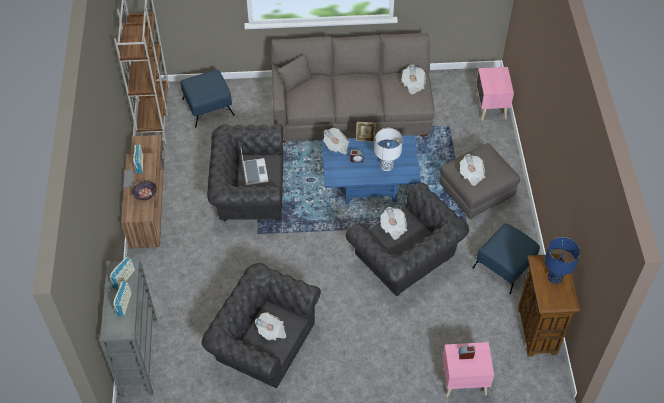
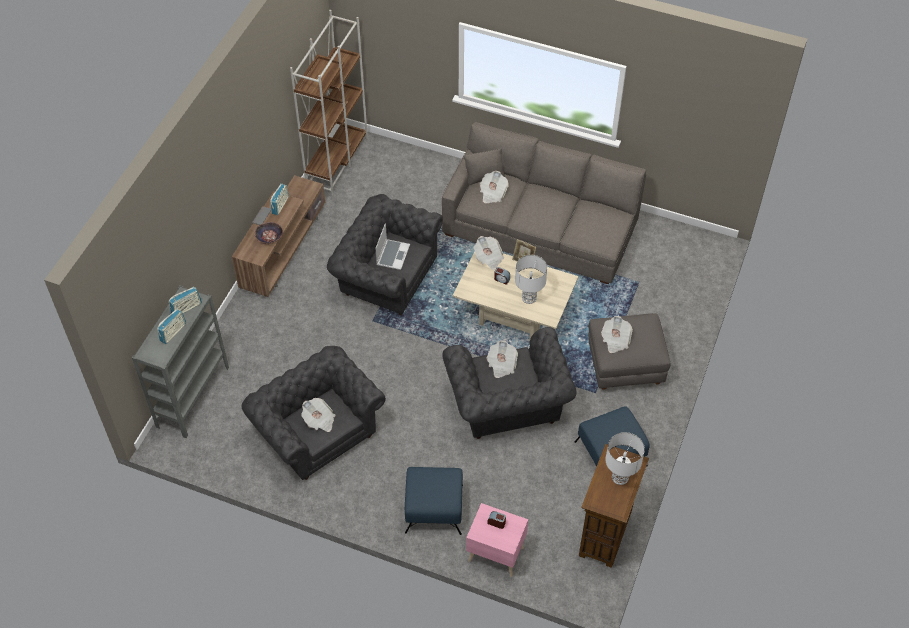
camera: 25 degrees right, 0 degrees up
blue ottoman [180,70,235,128] -> blue ottoman moved to [405,467,463,535]
blue coffee table [322,135,421,204] -> beige coffee table [453,252,578,341]
newspaper [401,65,426,94] -> newspaper moved to [480,171,509,203]
pink nightstand [476,67,514,121] -> none
blue table lamp [544,237,580,284] -> white table lamp [606,432,645,485]

